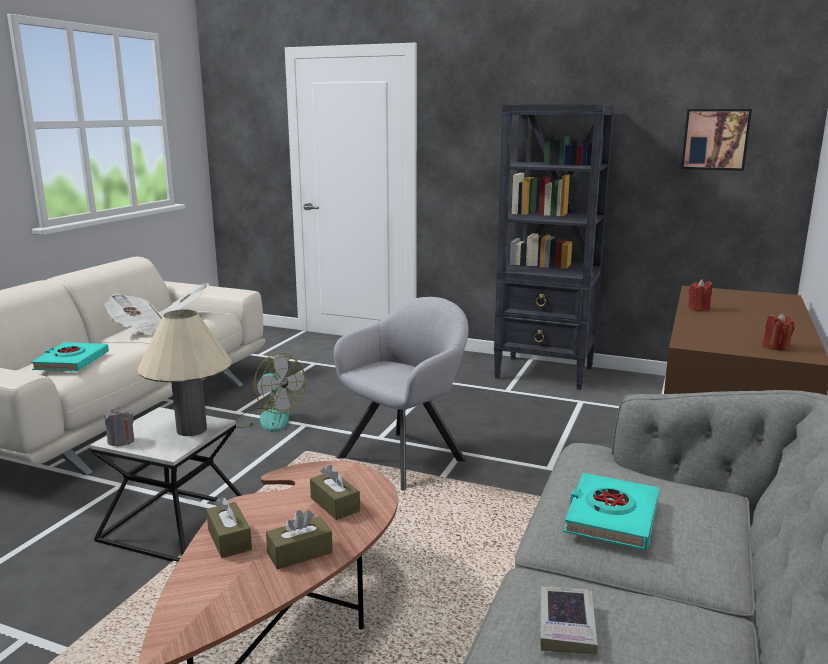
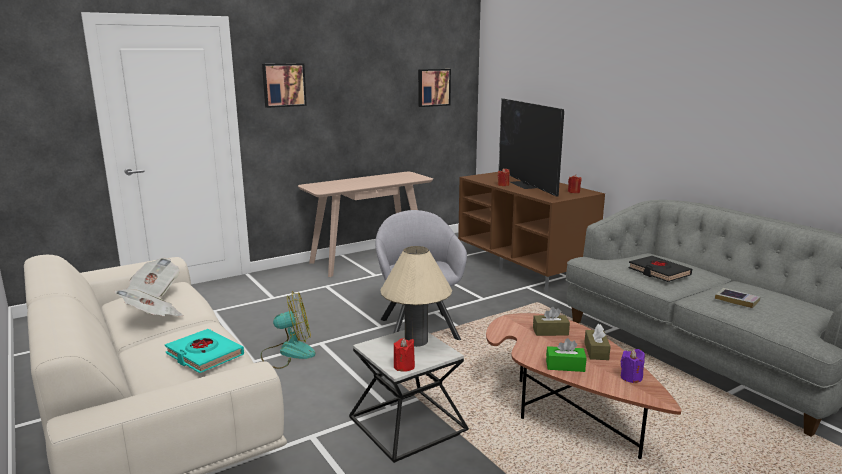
camera: 55 degrees left, 0 degrees up
grey candle [104,406,134,447] -> red candle [394,338,415,371]
brown tissue box [206,497,252,558] -> green tissue box [546,338,586,372]
black bookcase [494,104,614,390] -> beige console table [298,172,433,277]
turquoise book [563,473,659,550] -> black book [628,256,692,282]
none -> picture [262,63,307,108]
none -> television [499,98,564,197]
none -> purple candle [621,349,645,383]

